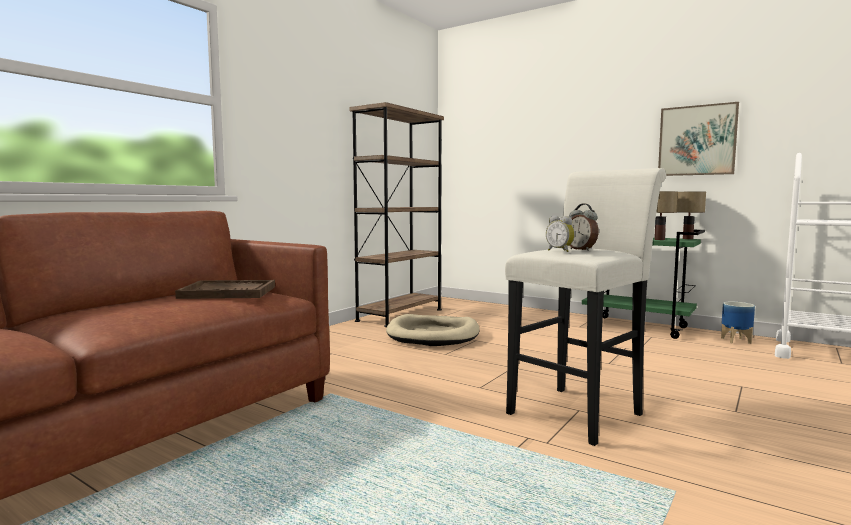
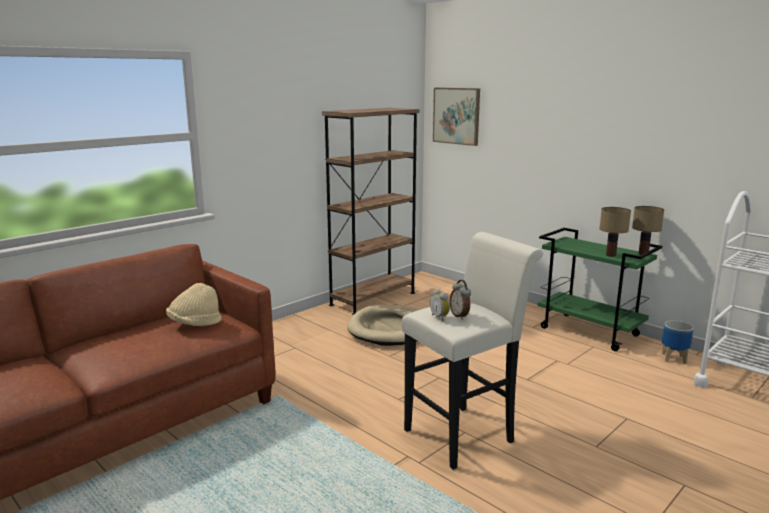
camera: 10 degrees right, 10 degrees up
brown tray [175,280,275,299] -> beige hat [166,283,222,326]
picture [658,102,739,176] -> picture moved to [433,88,480,146]

